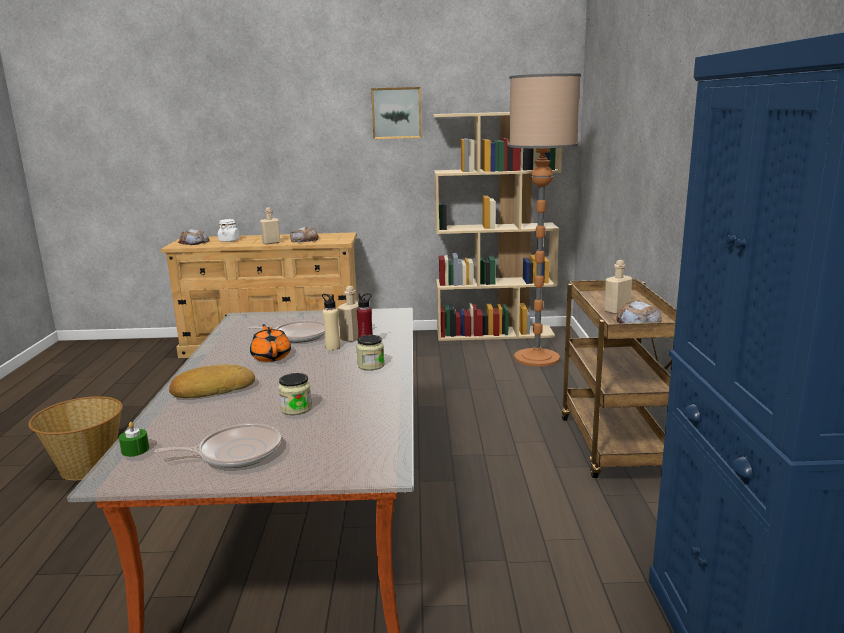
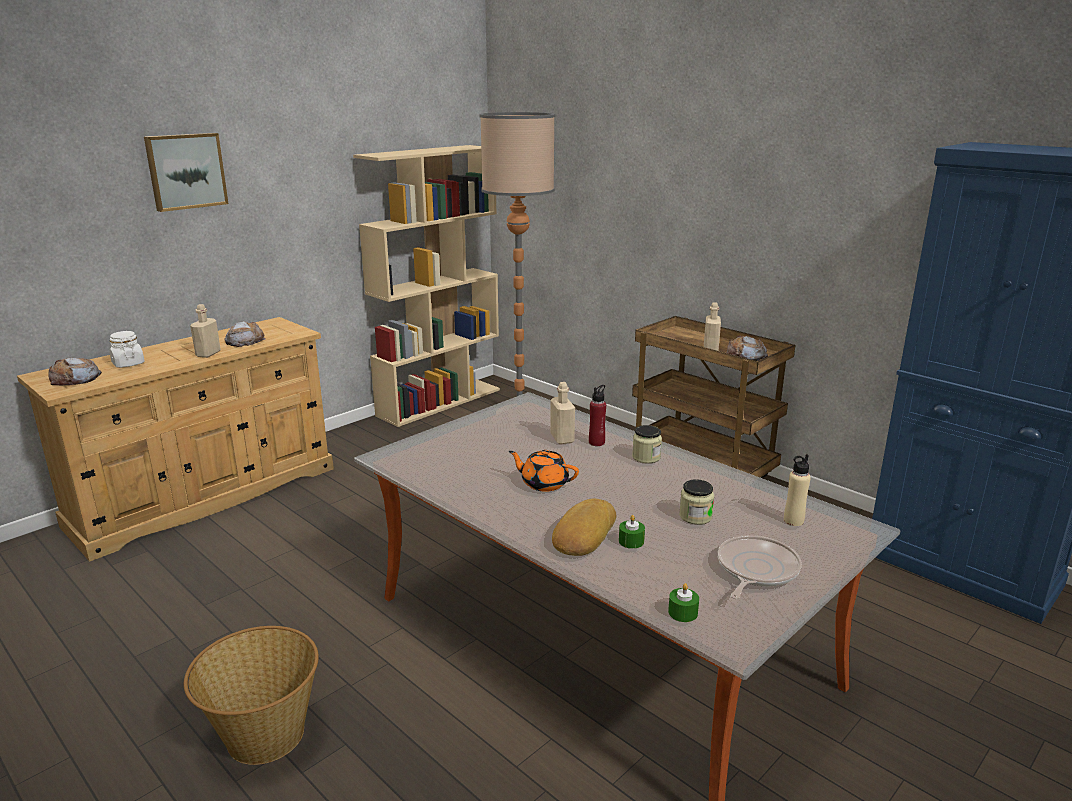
camera: 45 degrees left, 5 degrees up
frying pan [248,320,325,343] -> none
beige bottle [322,294,340,350] -> beige bottle moved to [784,454,811,526]
picture [371,87,422,139] -> picture moved to [144,133,229,212]
none -> green candle [619,515,645,549]

